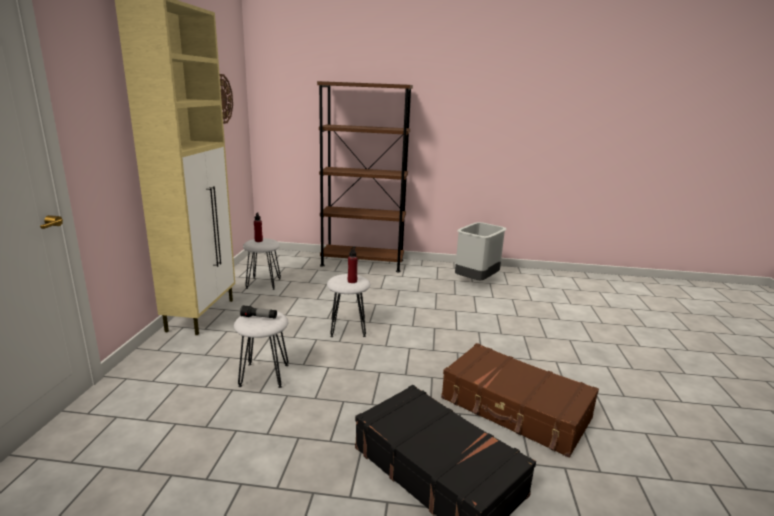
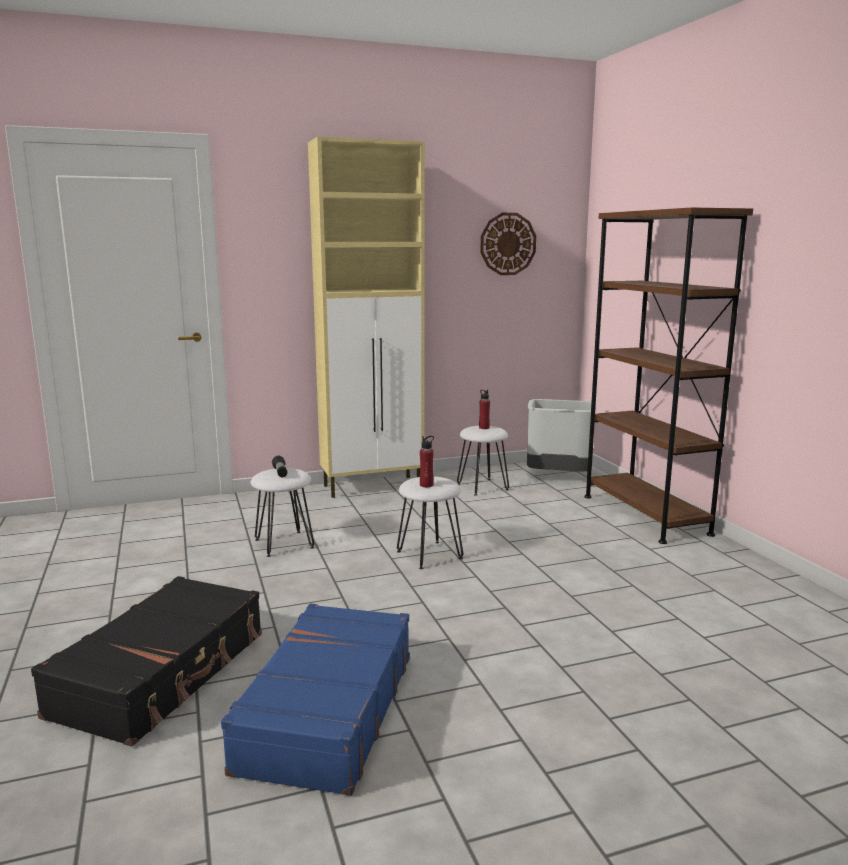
camera: 65 degrees right, 5 degrees down
brown suitcase [441,343,599,458] -> blue suitcase [221,603,410,796]
grey trash can [455,222,506,281] -> grey trash can moved to [527,399,596,471]

